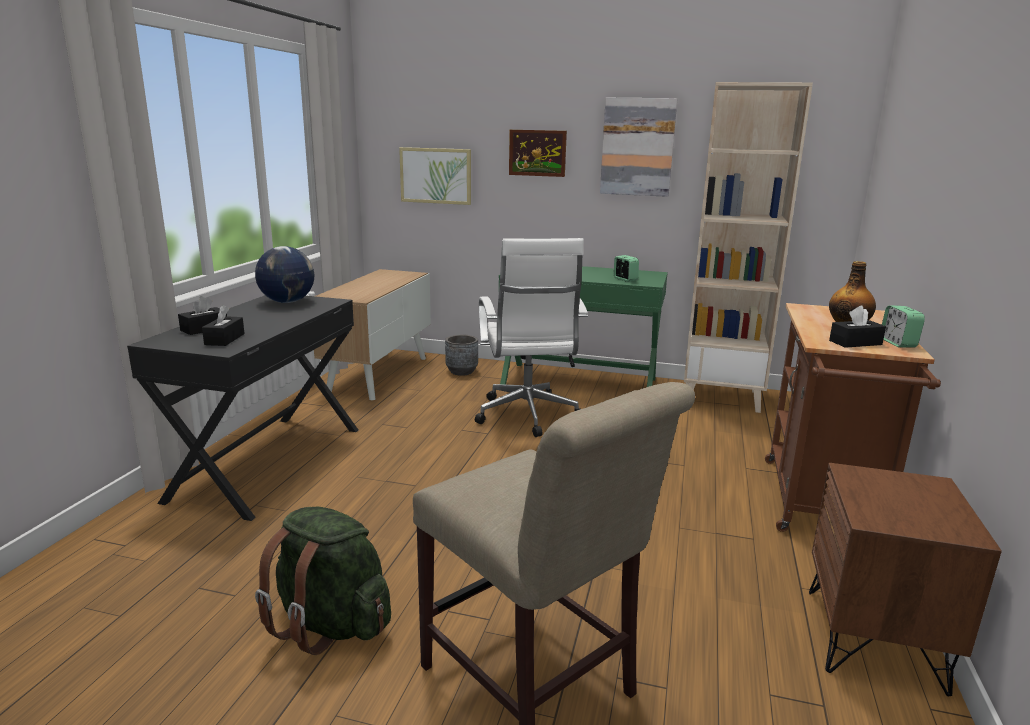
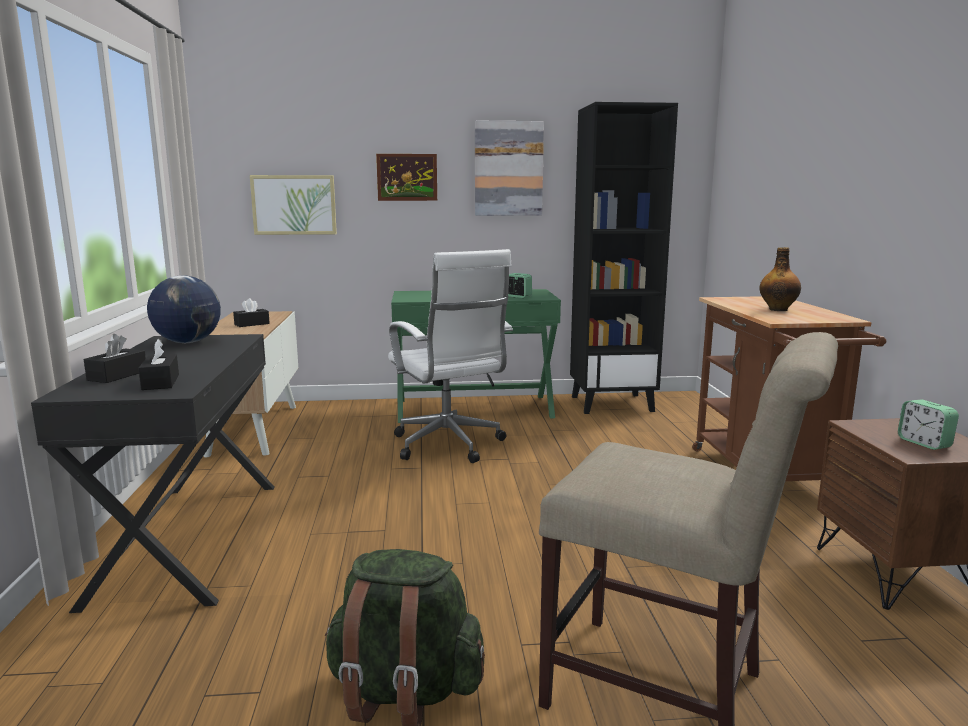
camera: 20 degrees left, 5 degrees down
grey planter [445,334,478,376] -> none
beige bookcase [684,82,813,413] -> black bookcase [570,102,678,414]
black tissue box [829,305,886,348] -> black tissue box moved to [233,298,270,327]
alarm clock [882,305,925,348] -> alarm clock moved to [898,399,959,450]

